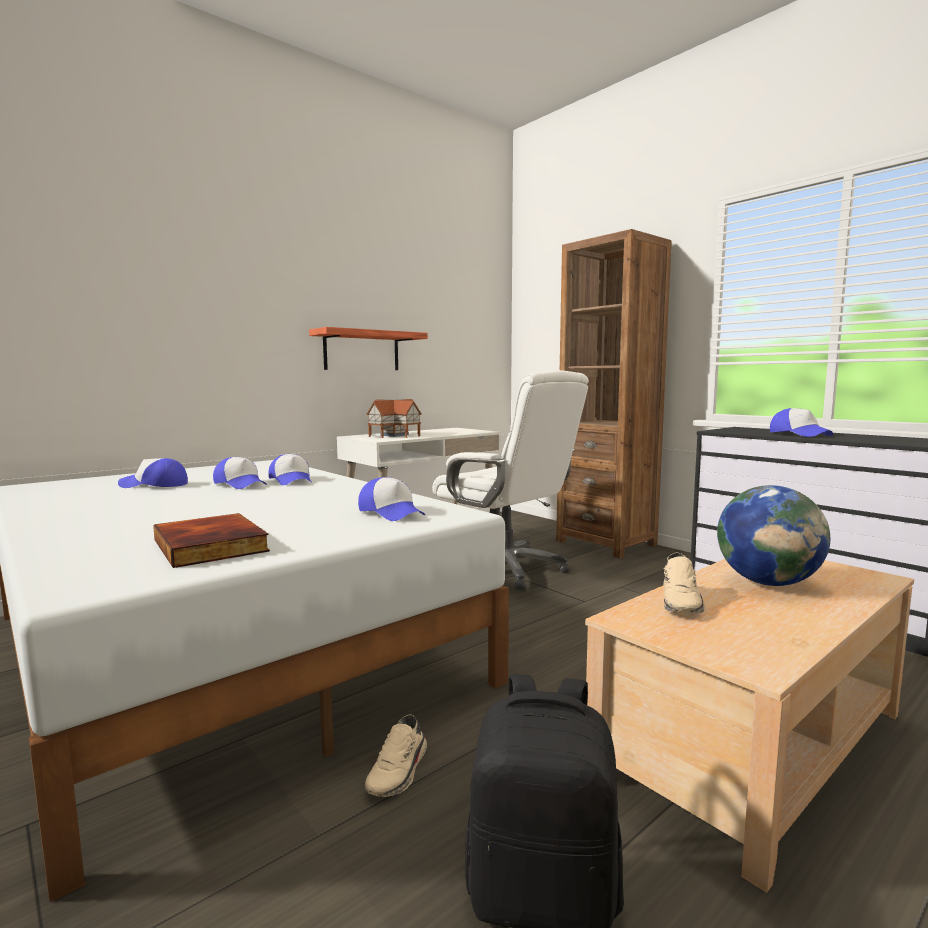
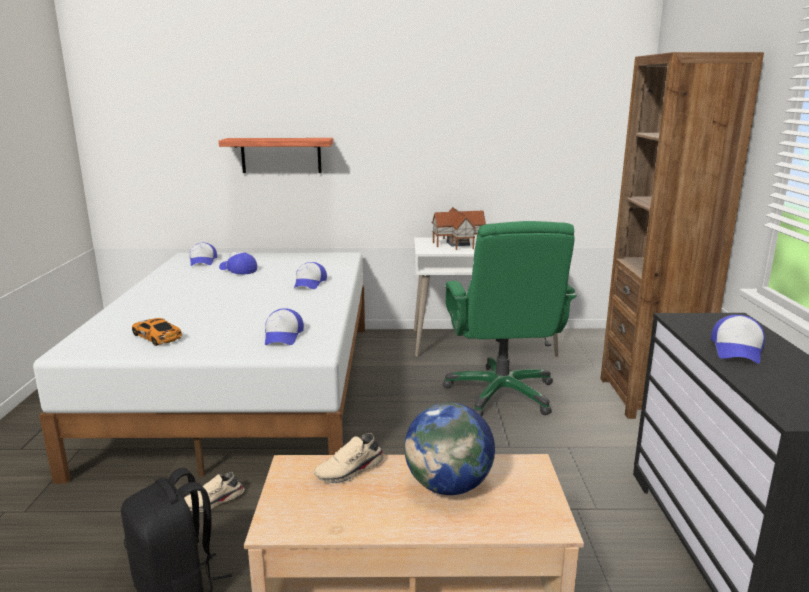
camera: 40 degrees right, 10 degrees up
book [153,513,270,568] -> toy car [132,318,182,346]
cap [213,457,267,489] -> cap moved to [190,243,217,266]
shelf [309,327,428,370] -> shelf moved to [219,138,333,173]
white office chair [432,370,589,590] -> green office chair [443,221,577,416]

